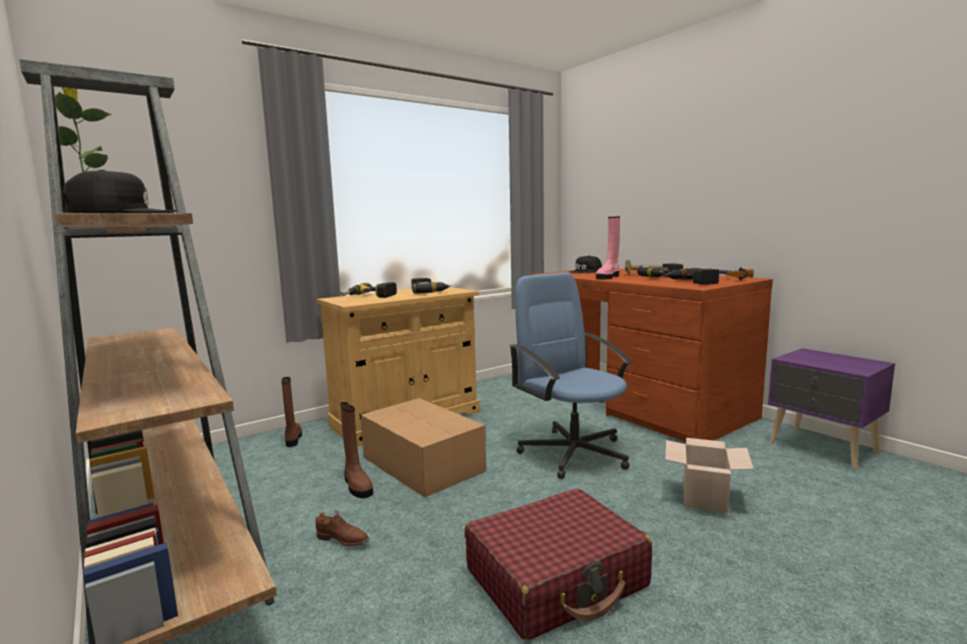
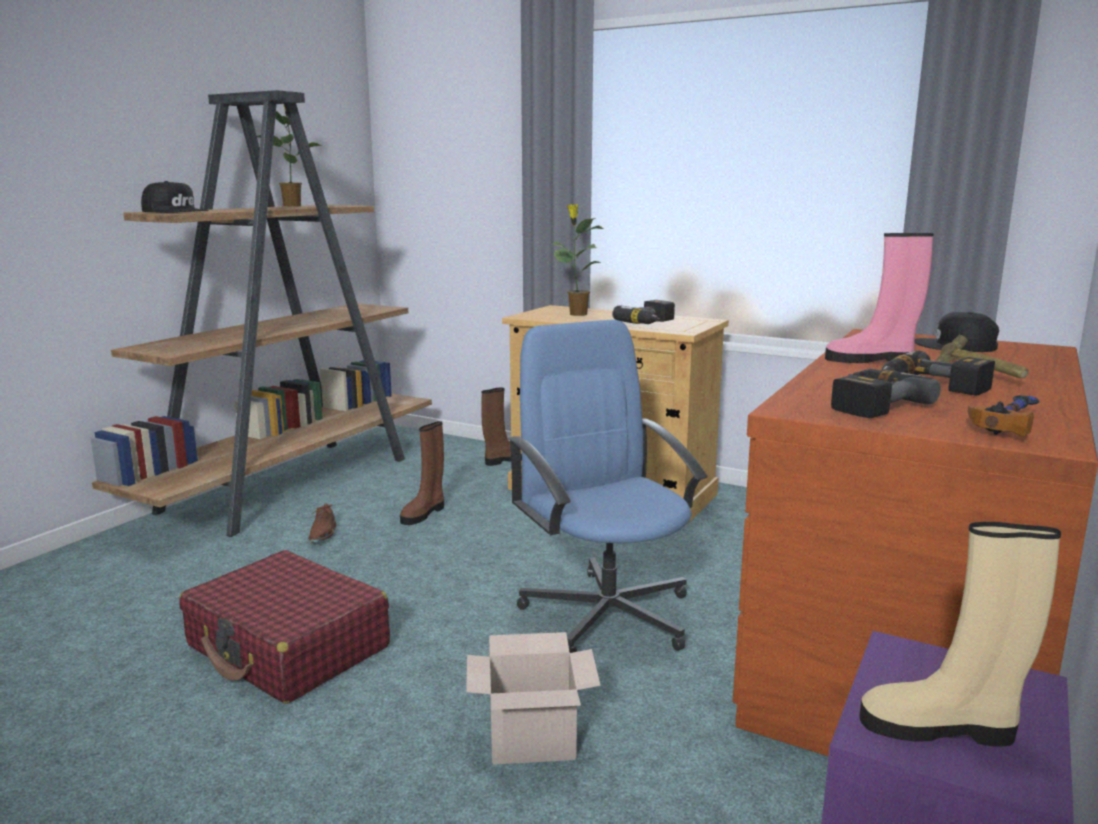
camera: 65 degrees right, 5 degrees up
power drill [340,282,397,298] -> potted plant [552,204,603,316]
cardboard box [361,398,486,498] -> none
blue office chair [509,272,633,479] -> blue office chair turned 60 degrees counterclockwise [508,319,707,653]
none -> beige boot [860,522,1061,747]

